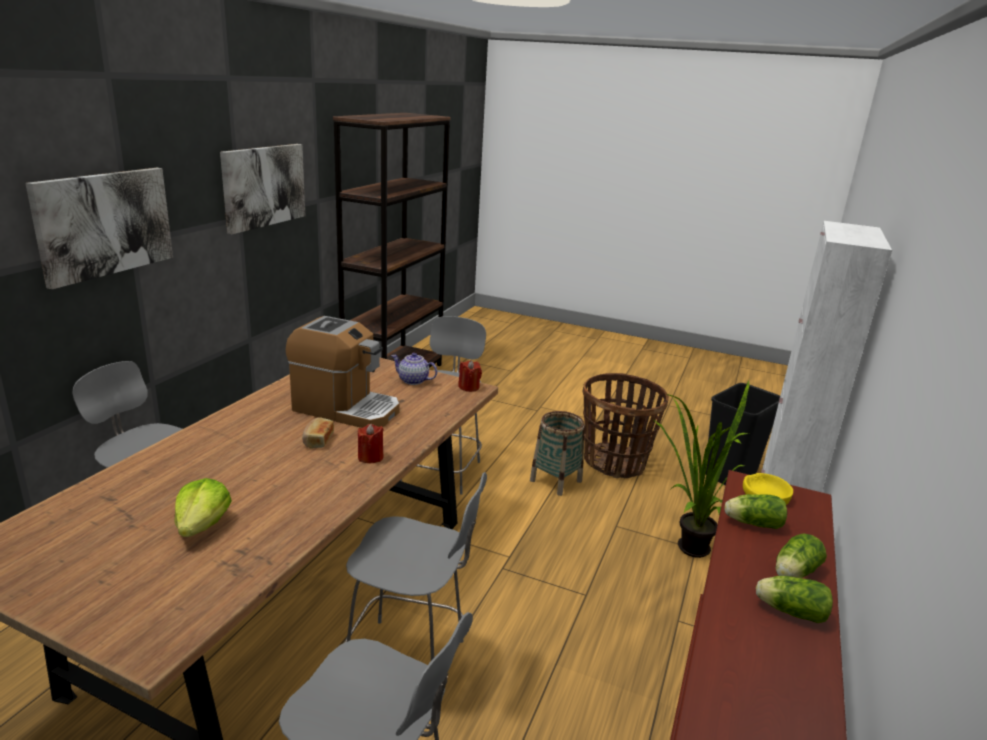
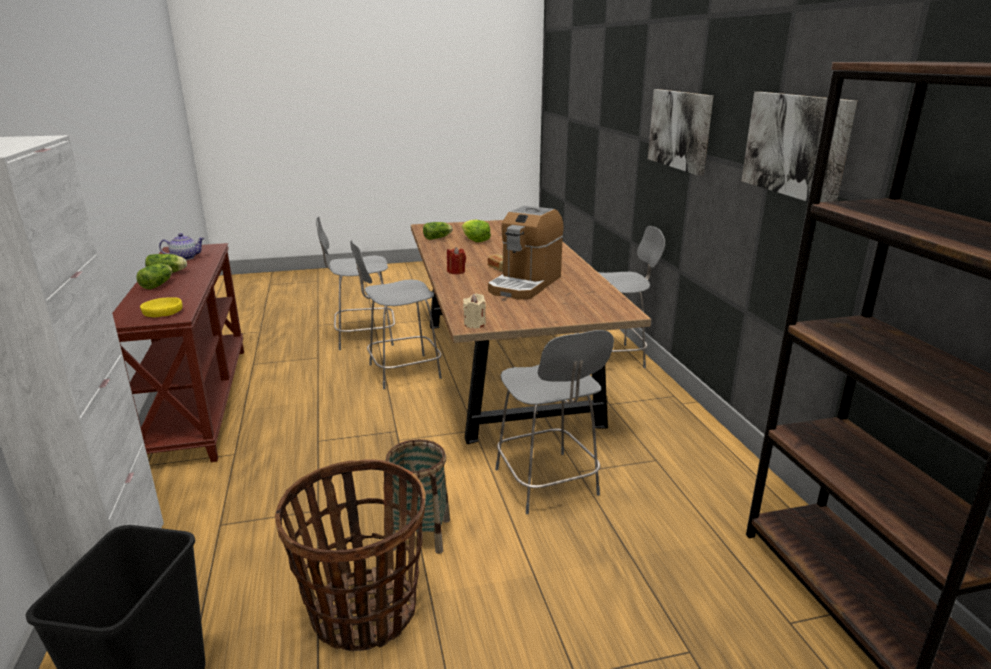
camera: 145 degrees right, 0 degrees up
coffee machine [286,316,400,428] -> coffee machine turned 45 degrees counterclockwise [488,205,564,300]
teapot [391,353,437,385] -> teapot moved to [159,233,205,260]
red candle [458,360,482,392] -> beige candle [463,293,486,328]
potted plant [654,380,749,558] -> none
lettuce [724,494,787,529] -> lettuce moved to [423,222,453,240]

